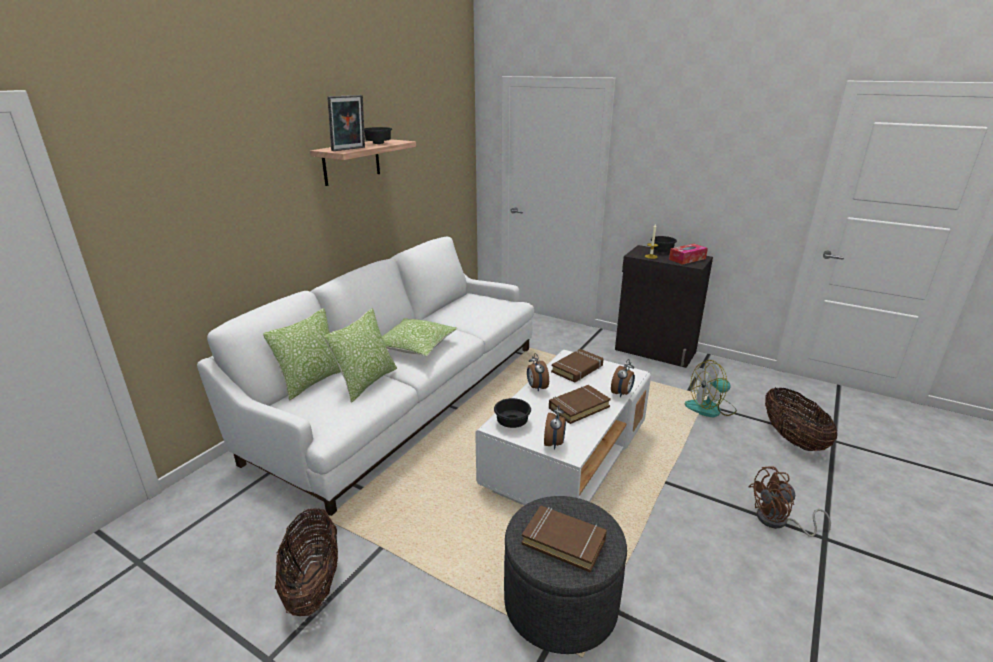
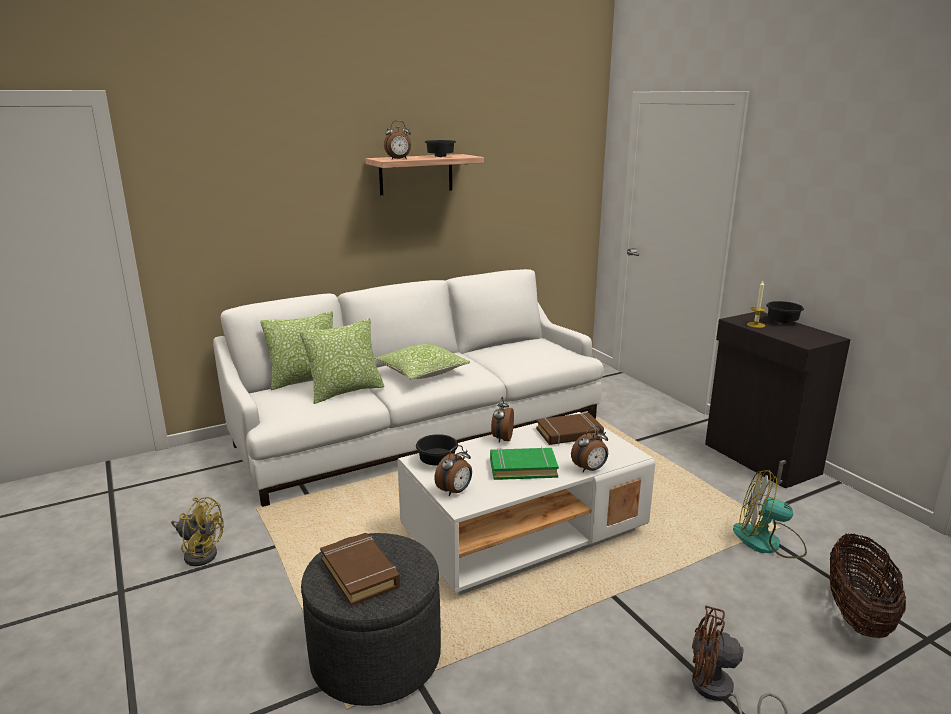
camera: 30 degrees right, 5 degrees down
basket [275,508,338,616] -> yellow fan [171,497,224,566]
picture frame [327,95,365,151] -> alarm clock [384,121,411,159]
brown book [549,385,611,424] -> green book [490,447,559,480]
tissue box [669,244,708,265] -> none

